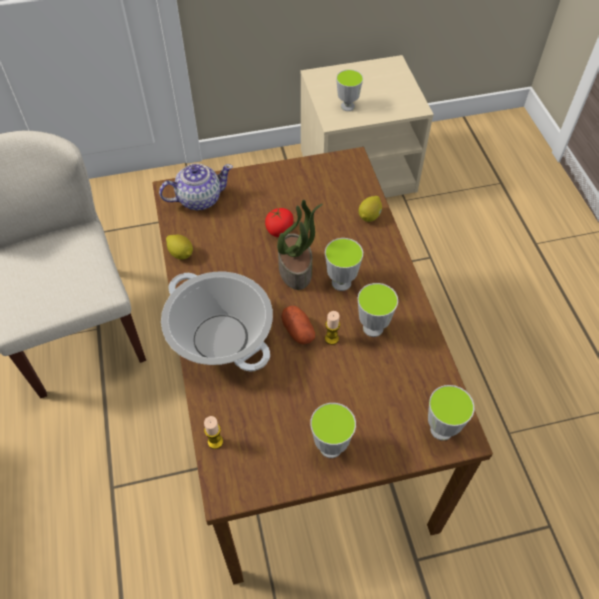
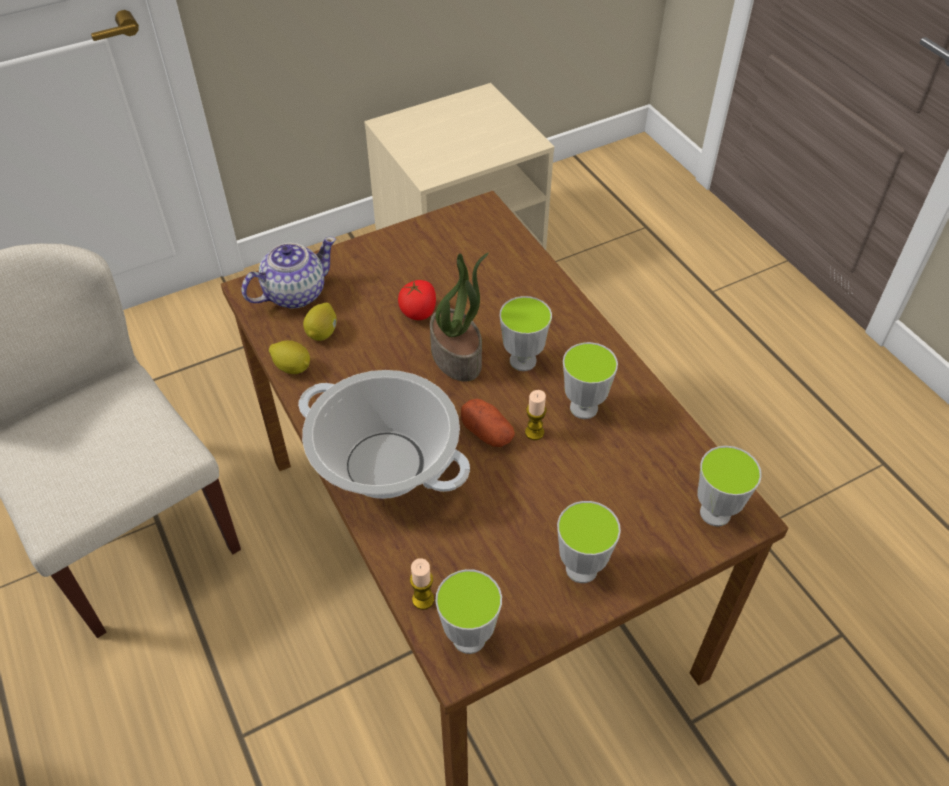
camera: 15 degrees left, 5 degrees down
cup [336,69,363,111] -> cup moved to [436,569,502,654]
lemon [359,196,382,222] -> lemon moved to [303,303,337,341]

